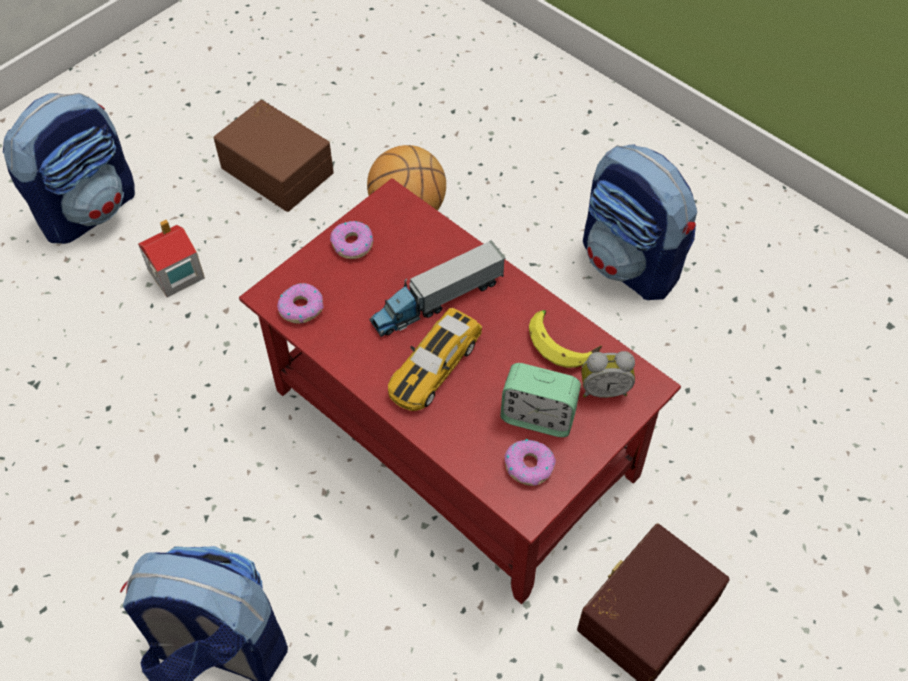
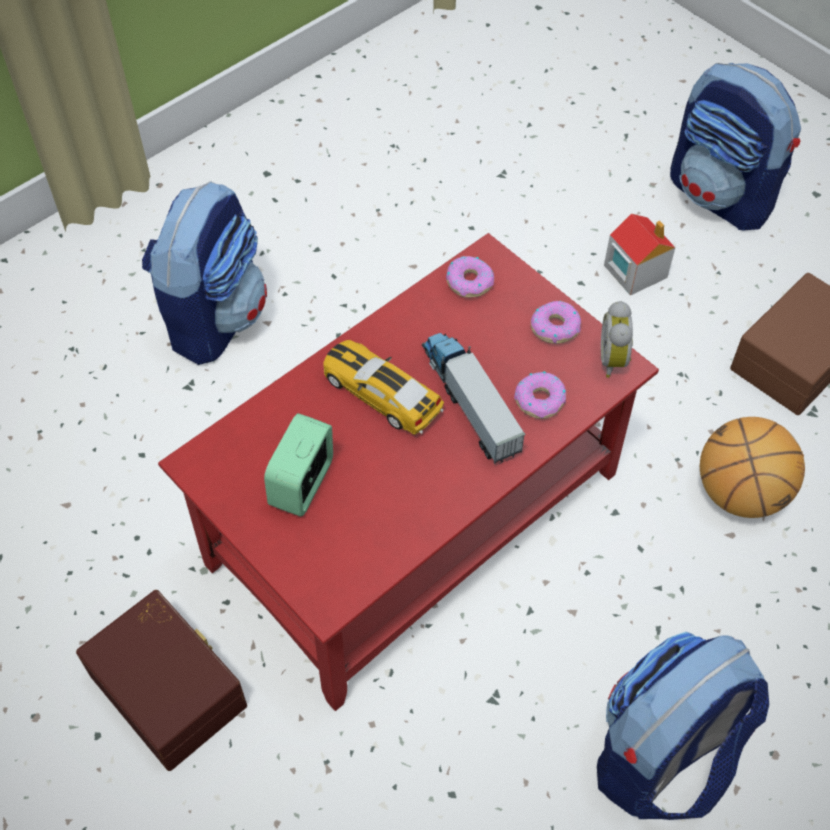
camera: 95 degrees right, 0 degrees up
donut [505,439,556,486] -> donut moved to [514,371,566,419]
banana [529,310,602,368] -> none
alarm clock [581,351,635,398] -> alarm clock moved to [601,301,633,378]

